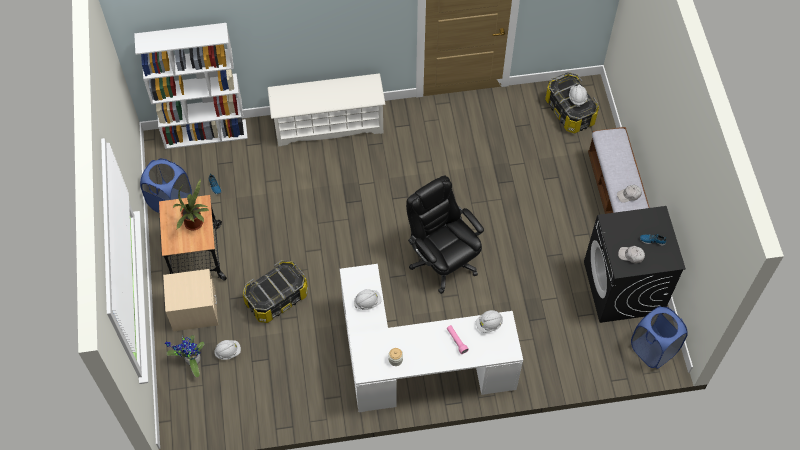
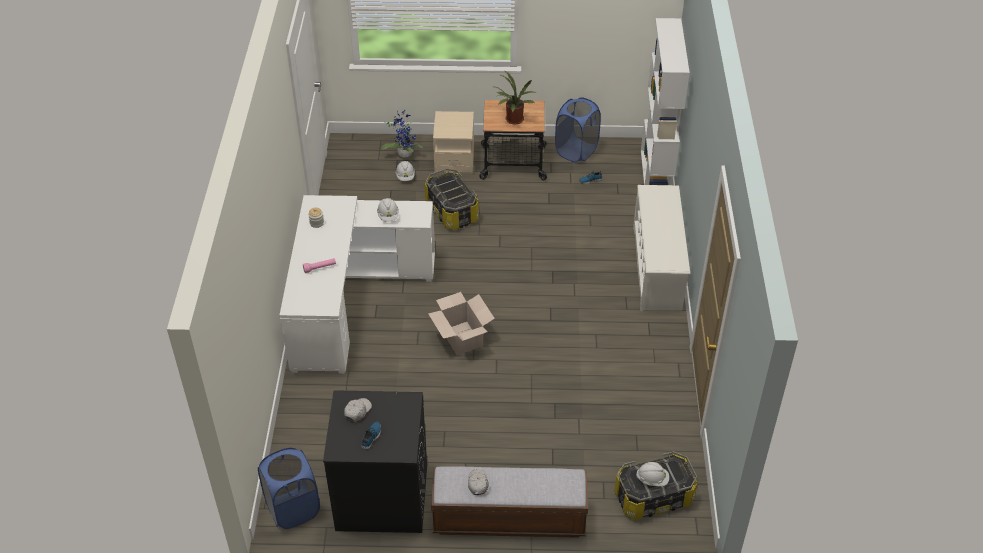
camera: 100 degrees right, 15 degrees down
black office chair [406,175,484,294] -> cardboard box [428,292,495,355]
white hard hat [476,310,503,333] -> none

